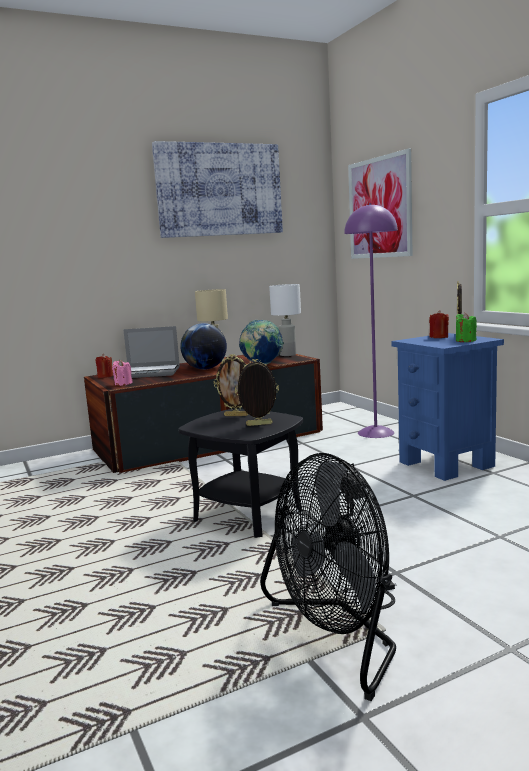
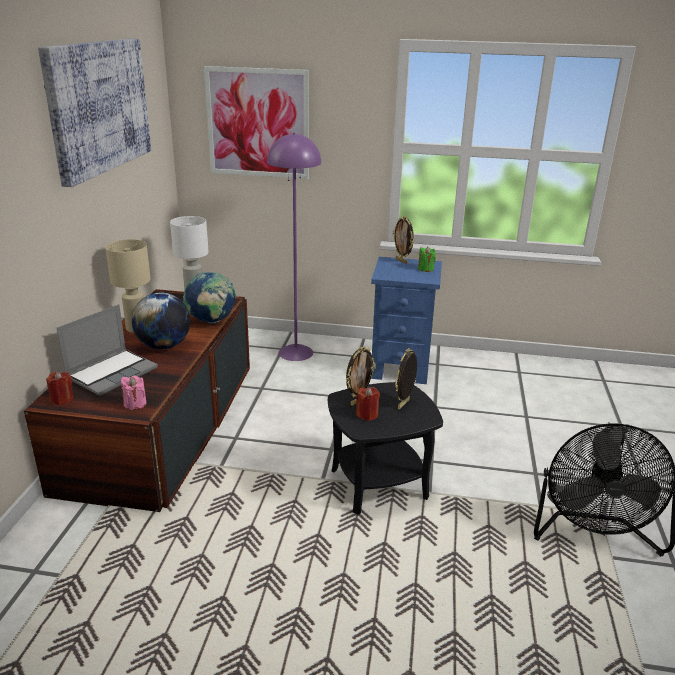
camera: 55 degrees left, 15 degrees up
red candle [429,310,449,338] -> red candle moved to [356,387,380,421]

